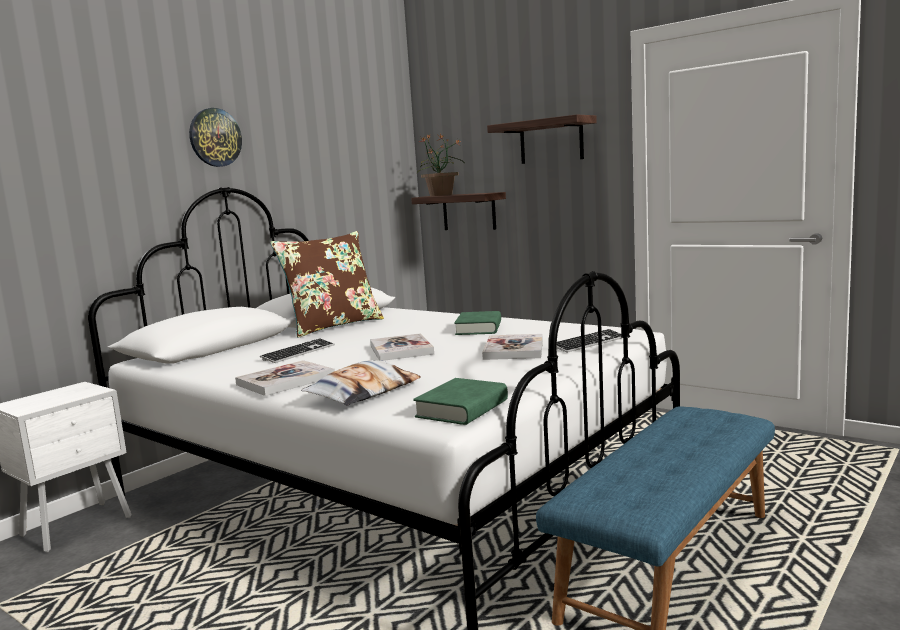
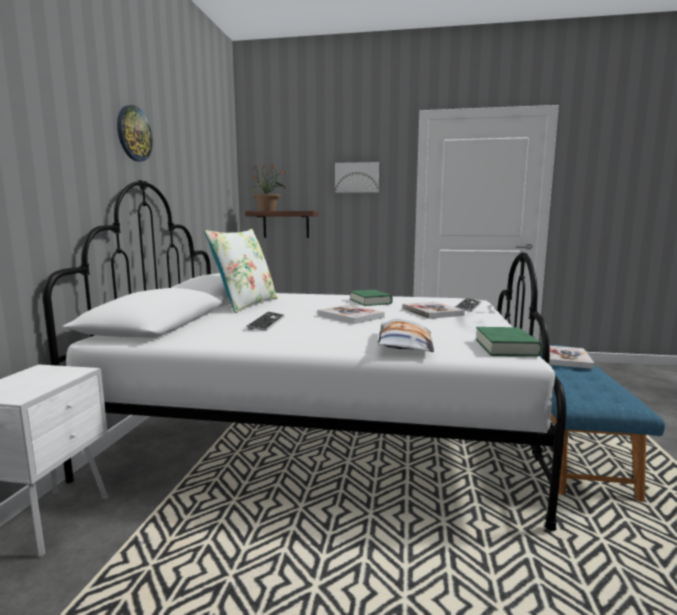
camera: 30 degrees left, 0 degrees up
book [235,360,335,396] -> book moved to [542,346,594,369]
brown pillow [270,231,384,338] -> white pillow [204,229,278,313]
shelf [487,114,597,164] -> picture [335,162,379,193]

